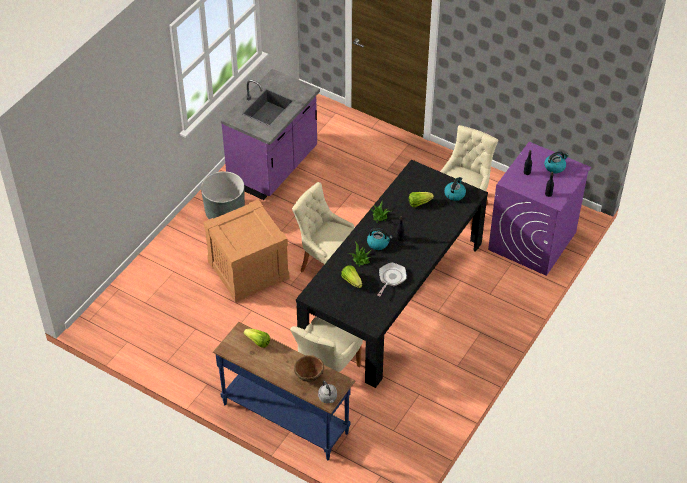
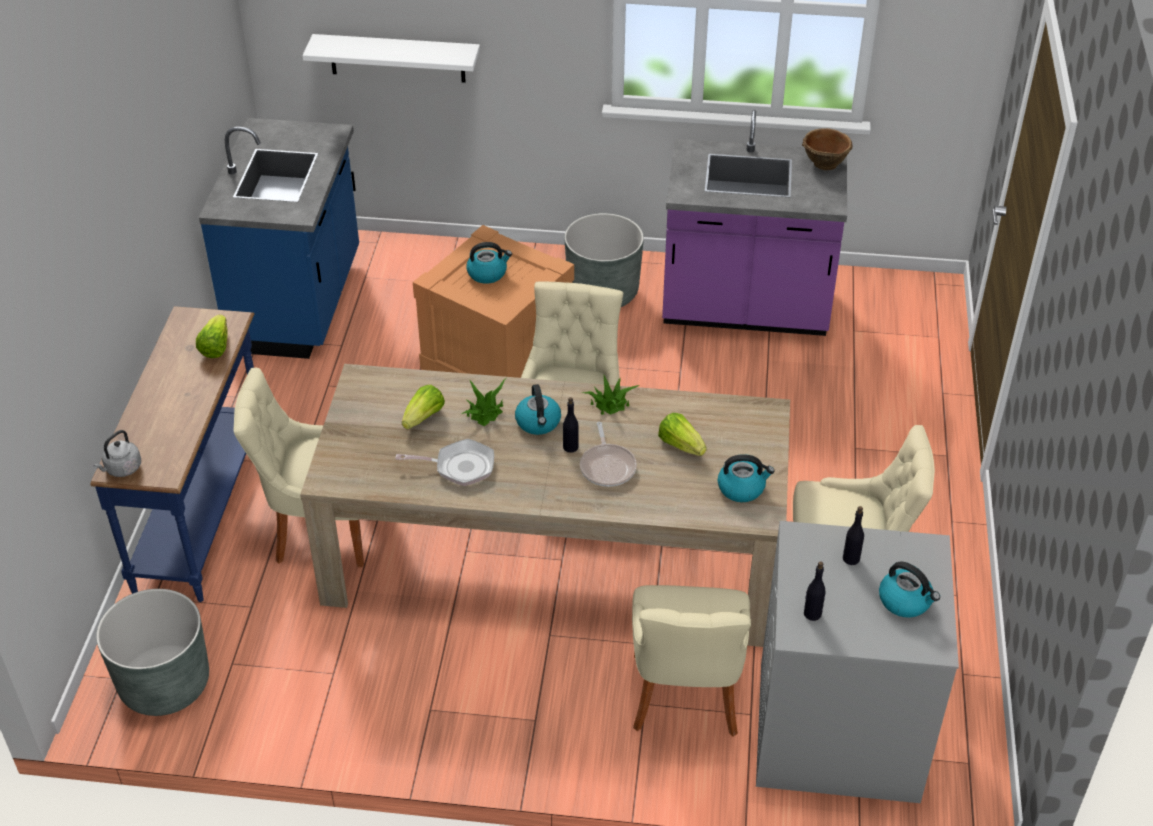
camera: 65 degrees right, 5 degrees down
brown bowl [294,355,324,382] -> brown bowl moved to [802,128,852,170]
black dining table [296,159,488,388] -> beige dining table [300,364,790,647]
purple washing machine [488,142,591,276] -> grey washing machine [756,521,959,803]
none -> grey planter [96,589,209,716]
none -> blue counter [199,118,359,359]
none -> white shelf [302,34,480,83]
none -> kettle [466,242,512,284]
none -> frying pan [580,422,637,487]
none -> beige chair [632,585,751,737]

